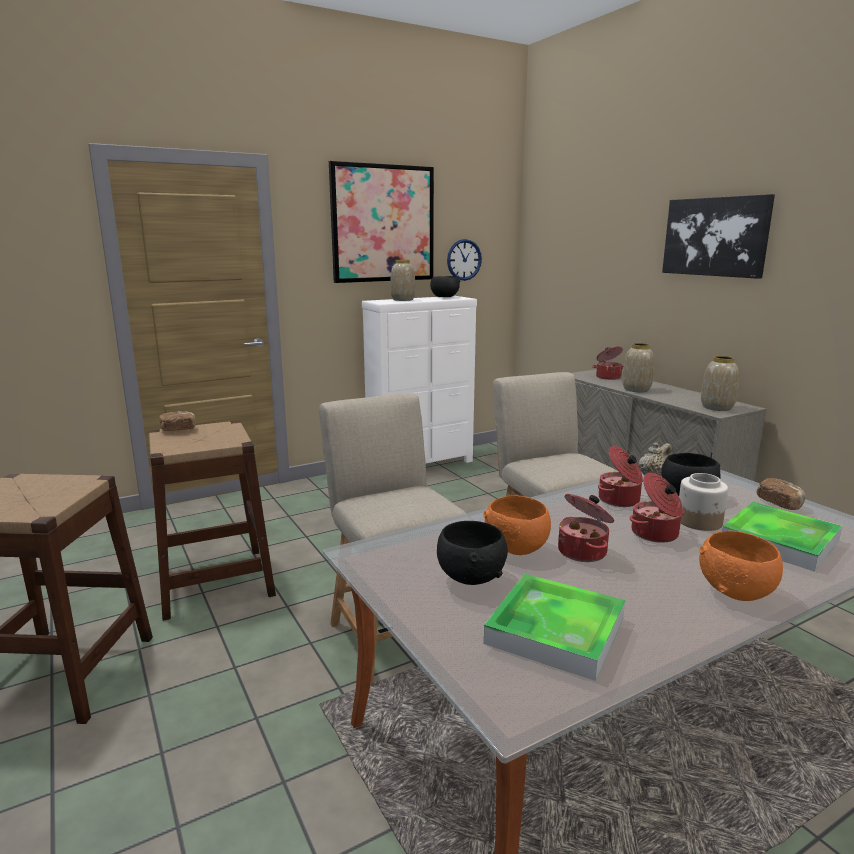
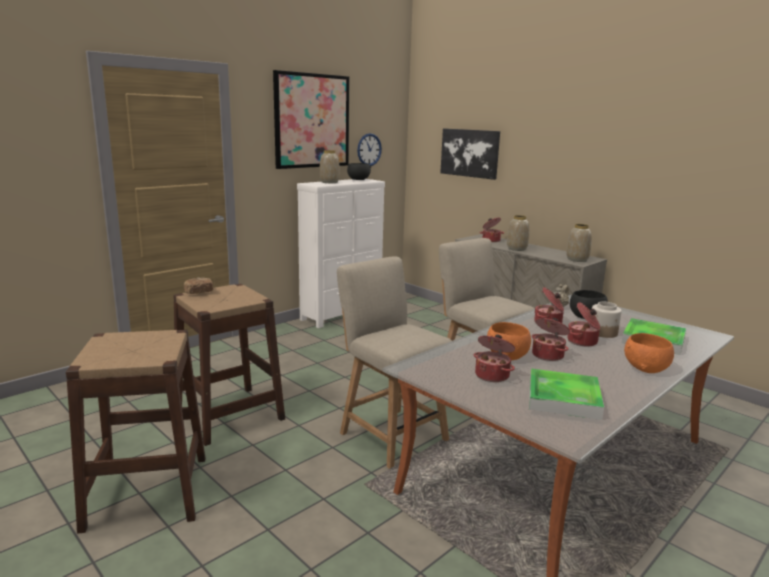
camera: 15 degrees left, 0 degrees up
black bowl [437,521,508,585] -> cooking pot [474,335,515,382]
picture [662,194,775,279] -> picture moved to [440,128,500,180]
bread [757,478,805,510] -> none

